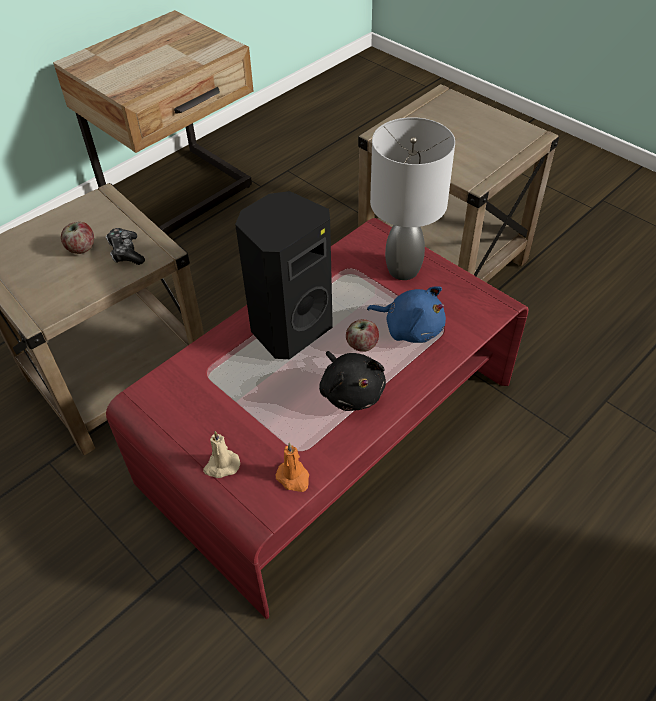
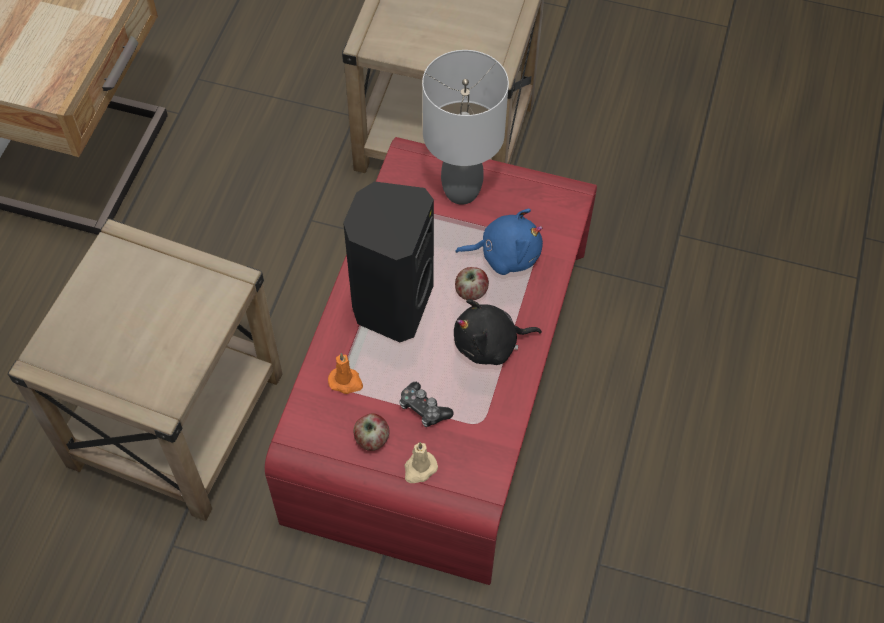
camera: 30 degrees left, 10 degrees up
apple [61,222,94,254] -> apple moved to [354,414,390,451]
game controller [106,228,145,265] -> game controller moved to [399,382,453,427]
orange candle [275,443,309,492] -> orange candle moved to [328,353,363,394]
black plush toy [319,351,386,411] -> black plush toy turned 135 degrees clockwise [454,299,542,365]

